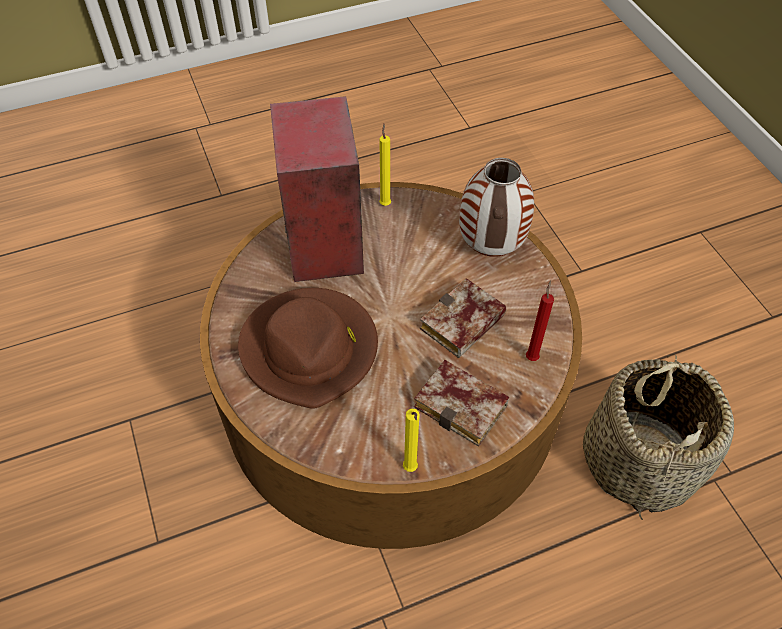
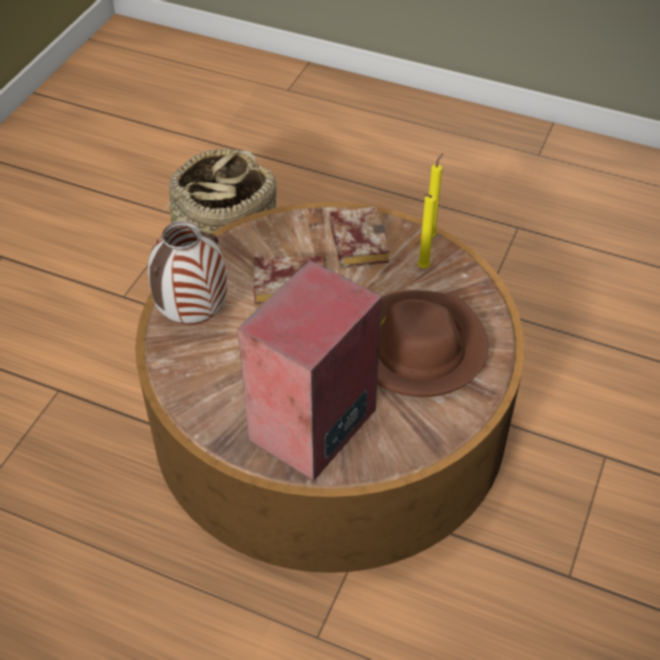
camera: 135 degrees left, 5 degrees down
yellow candle [379,124,391,206] -> yellow candle moved to [418,195,436,268]
red candle [526,280,554,361] -> none

